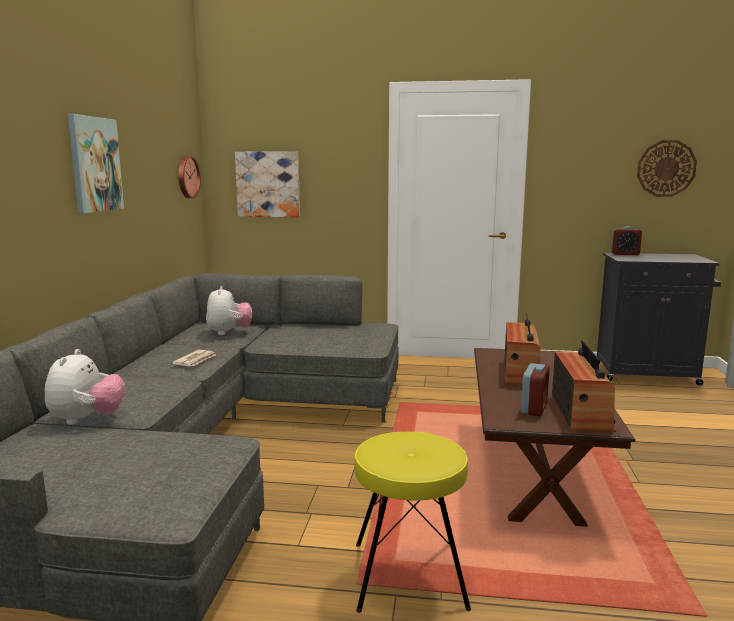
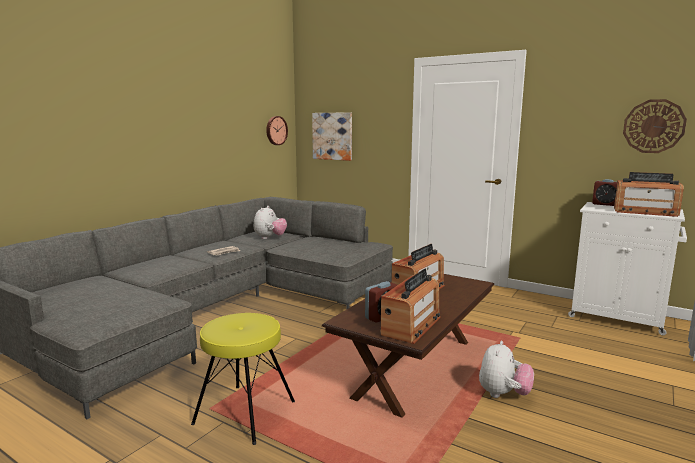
camera: 25 degrees right, 0 degrees up
plush toy [45,349,125,425] -> plush toy moved to [479,341,534,398]
picture [68,114,124,213] -> none
black cabinet [597,253,721,386] -> white cabinet [568,202,687,335]
none -> radio [614,172,684,217]

